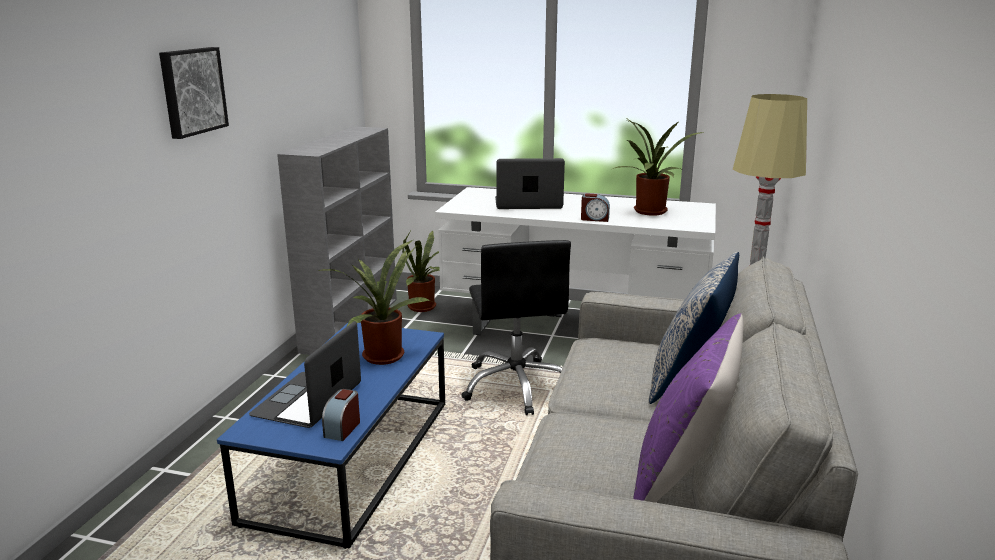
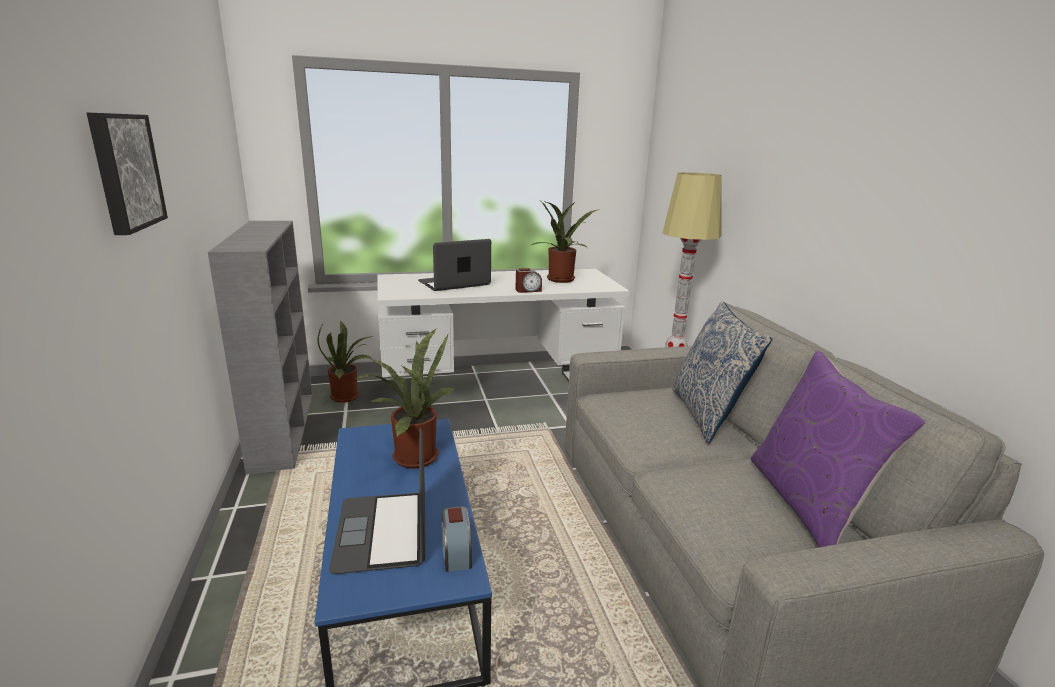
camera: 30 degrees left, 0 degrees up
black office chair [461,240,571,415] -> none

